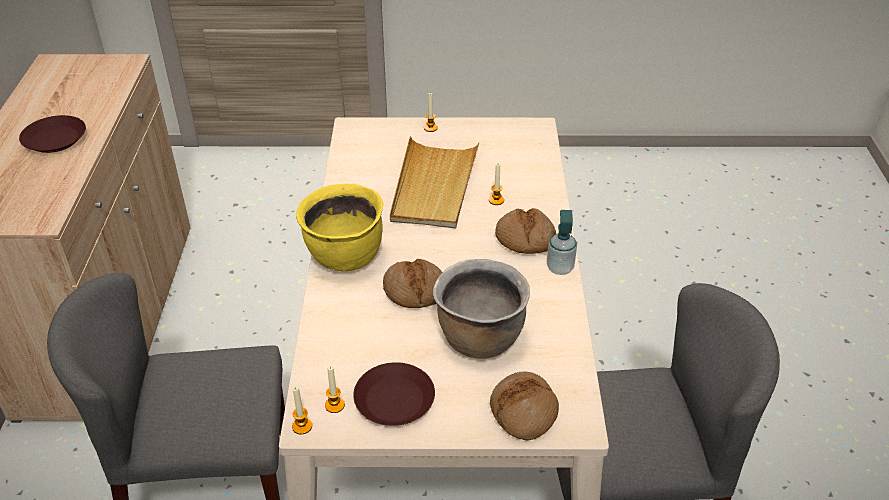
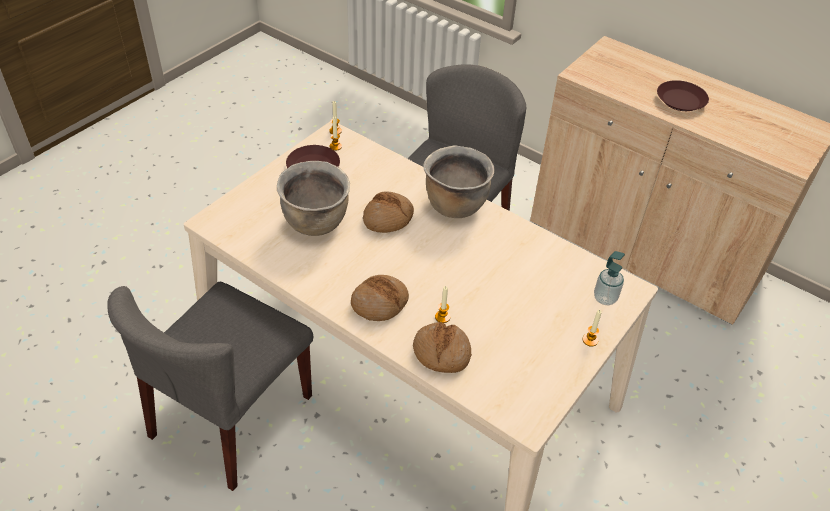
camera: 125 degrees right, 5 degrees up
yellow cooking pot [296,183,383,271] -> brown cooking pot [423,145,495,218]
beige tray [390,136,479,229] -> none
bread [490,372,559,441] -> bread moved to [413,322,472,373]
soap dispenser [547,210,577,275] -> soap dispenser moved to [594,251,625,305]

